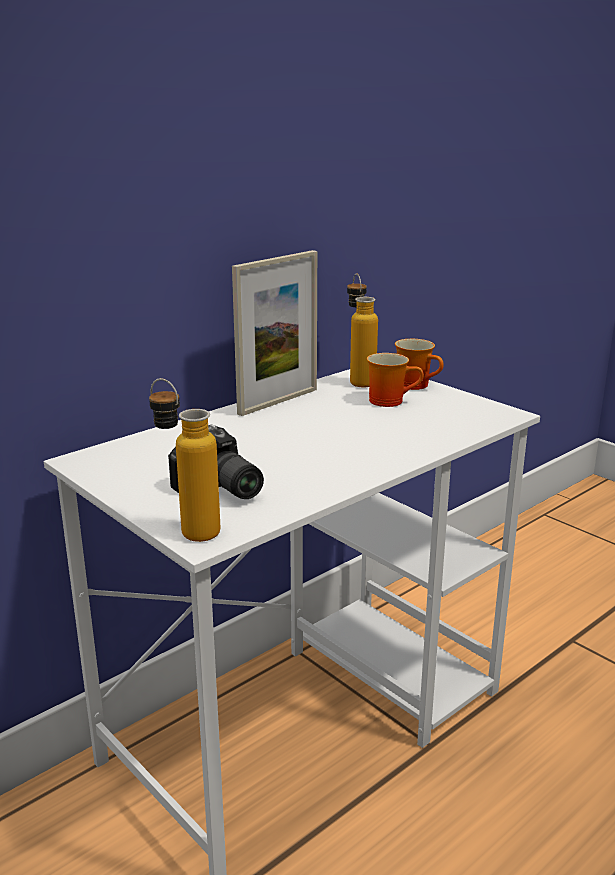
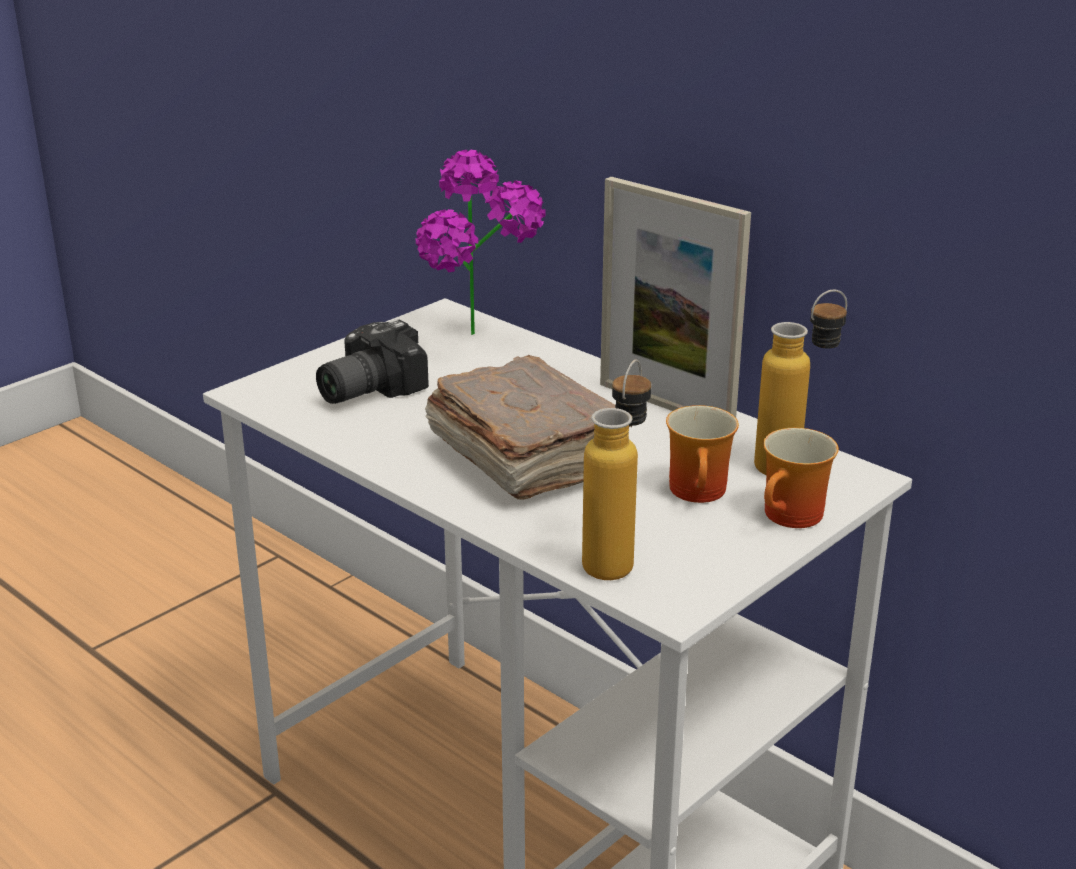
camera: 85 degrees right, 5 degrees up
bottle [149,378,220,542] -> bottle moved to [582,359,651,580]
none -> potted plant [416,150,546,335]
none -> brown book [425,355,632,500]

